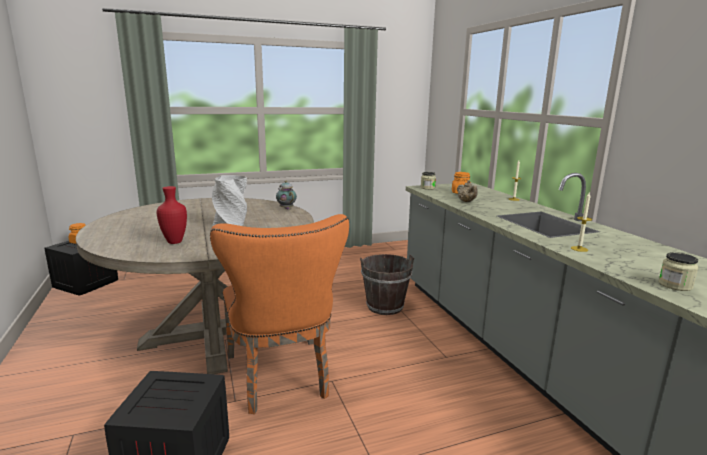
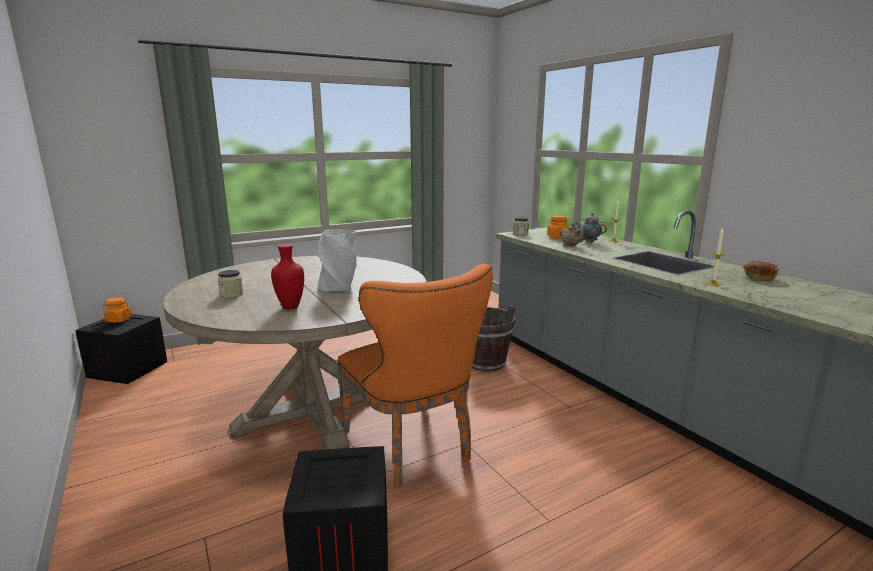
camera: 10 degrees left, 0 degrees up
teapot [276,181,297,210] -> teapot moved to [575,213,607,243]
jar [658,252,699,291] -> jar moved to [218,270,243,298]
none -> bread [743,261,778,281]

